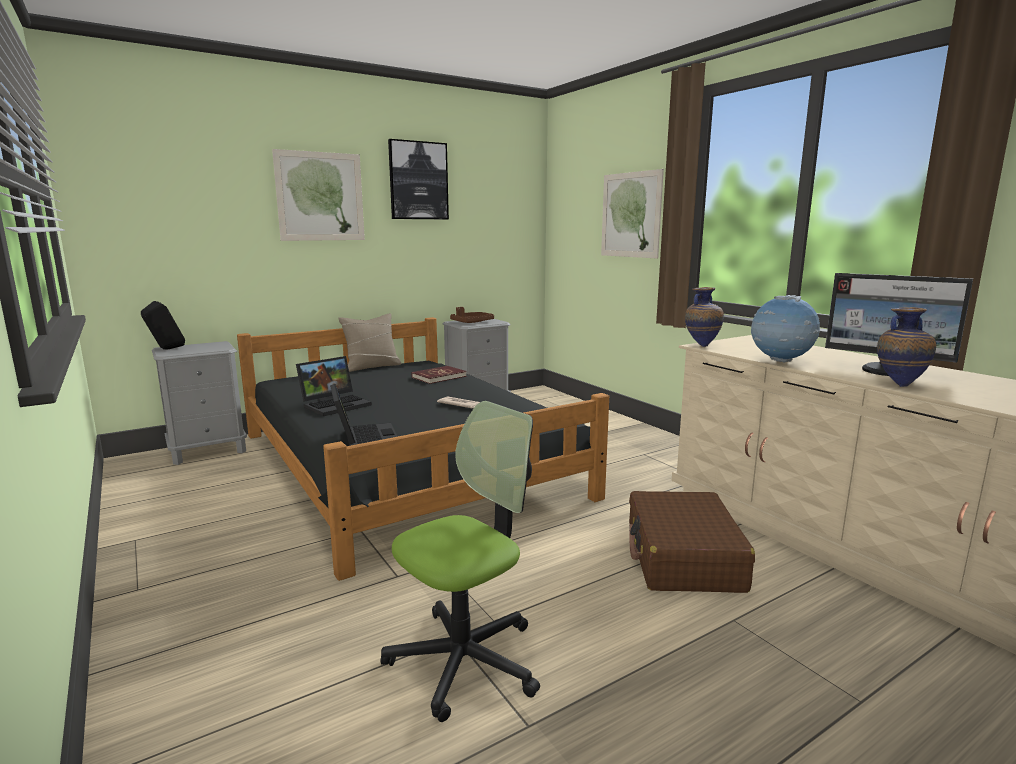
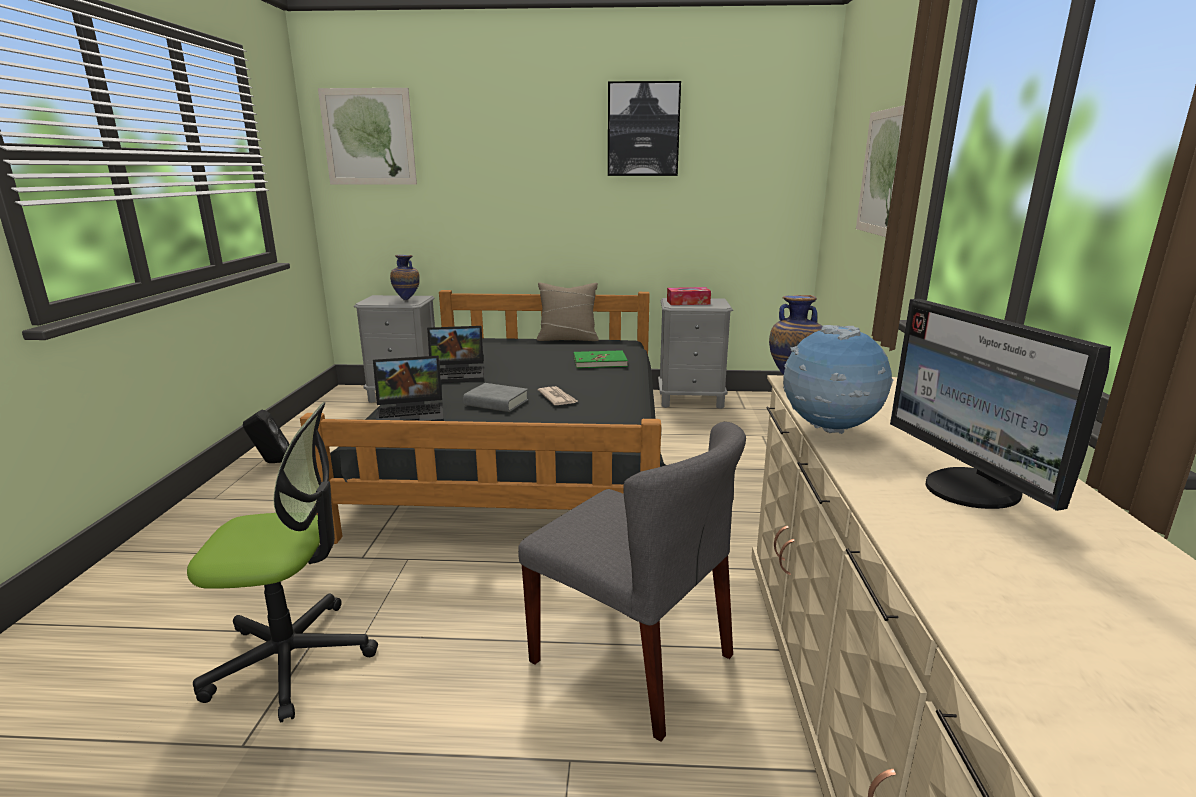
camera: 35 degrees right, 5 degrees up
black speaker [141,301,185,350] -> black speaker moved to [243,410,289,463]
picture [272,149,365,241] -> picture moved to [318,88,417,185]
laptop [330,384,398,446] -> laptop turned 60 degrees clockwise [373,355,444,421]
red book [412,366,467,384] -> green book [574,350,628,368]
brown tray [450,307,494,323] -> tissue box [667,287,711,305]
brown suitcase [629,491,755,593] -> grey chair [518,422,746,742]
vase [877,307,936,387] -> vase moved to [390,255,420,300]
none -> grey book [463,383,528,412]

